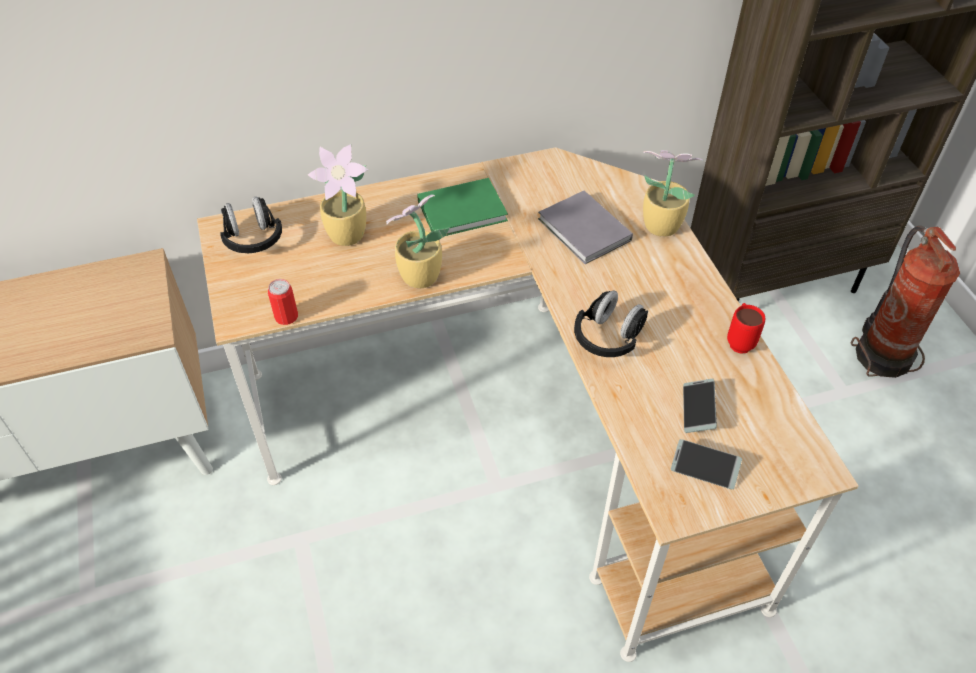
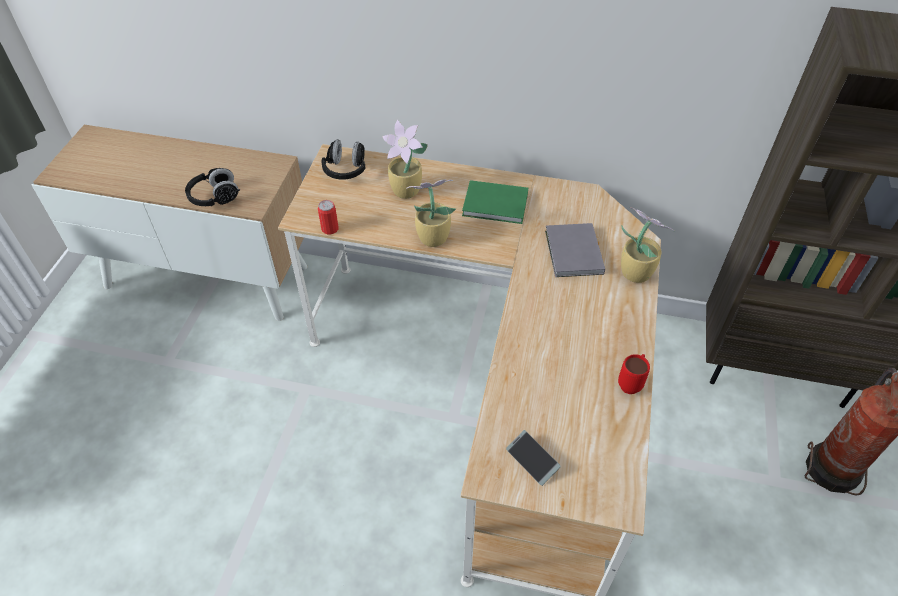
camera: 30 degrees right, 0 degrees up
black headphones [574,291,648,357] -> black headphones moved to [185,168,240,206]
phone [683,378,717,433] -> none

